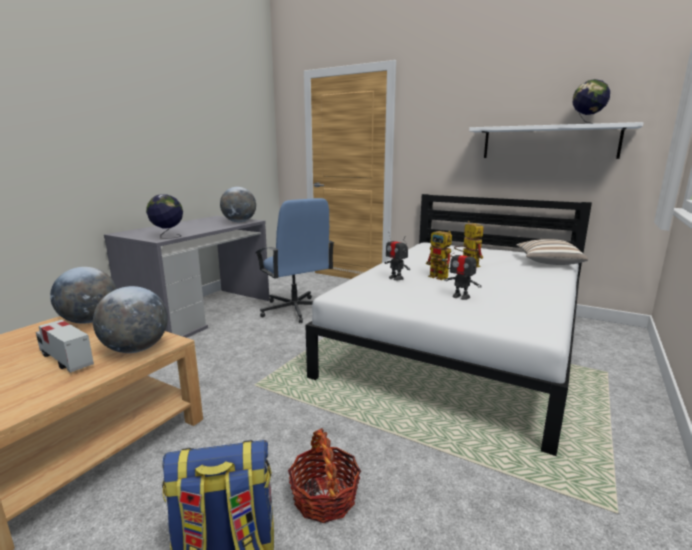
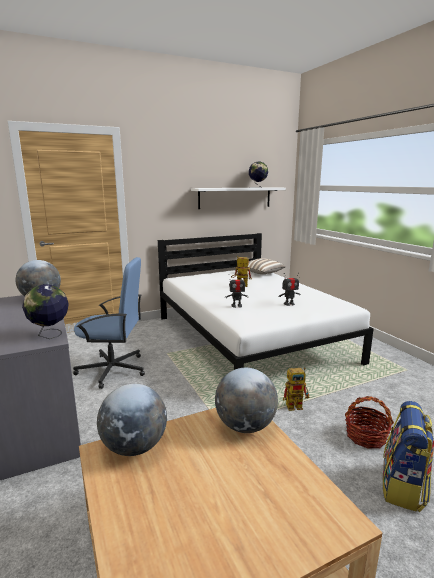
camera: 55 degrees left, 0 degrees up
toy truck [36,320,94,373] -> none
toy robot [426,231,452,280] -> toy robot moved to [283,367,309,411]

